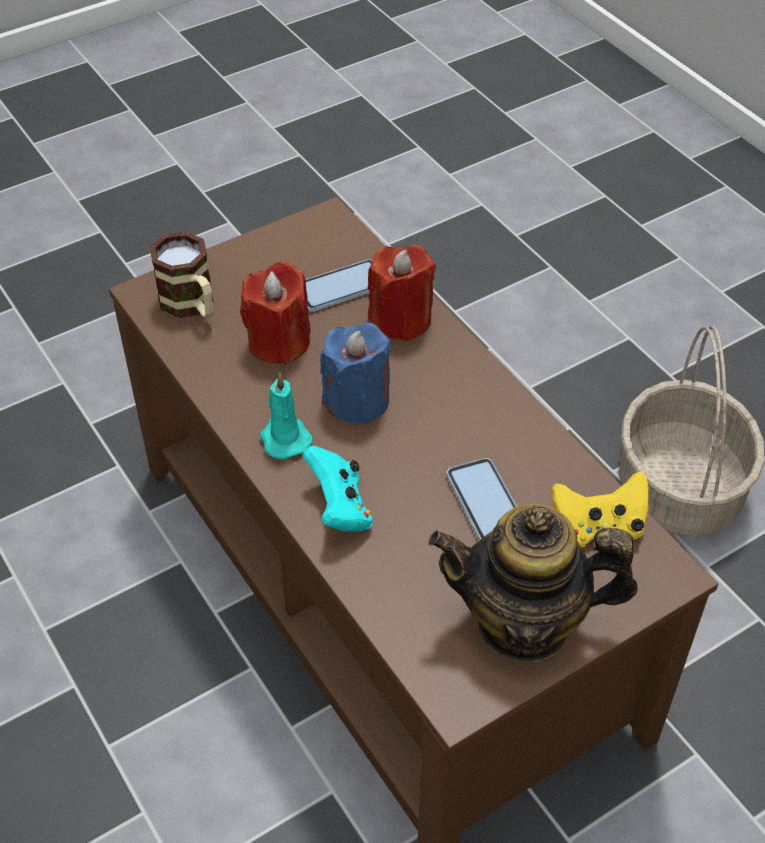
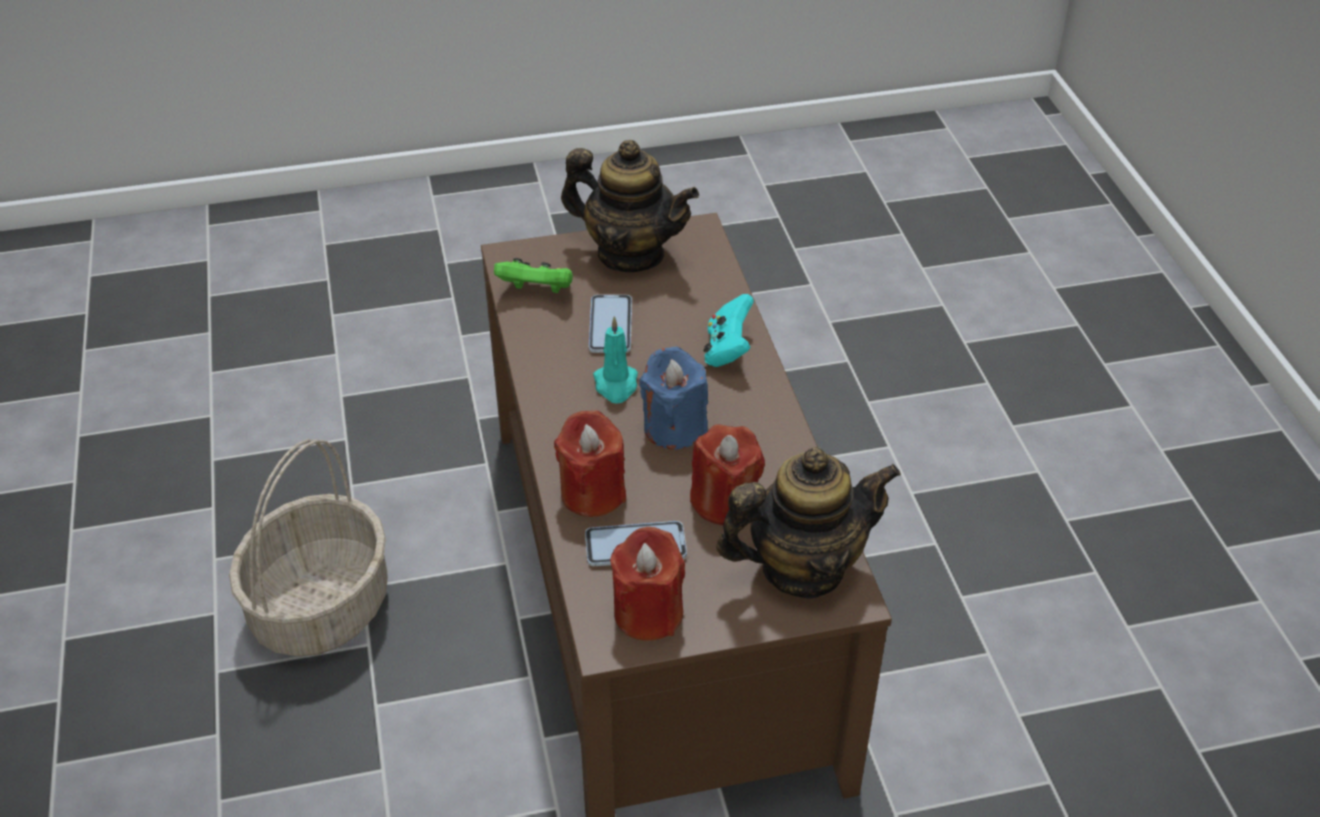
camera: 160 degrees left, 5 degrees down
mug [150,231,213,318] -> teapot [716,447,901,599]
turquoise candle [260,372,313,459] -> turquoise candle moved to [593,316,638,404]
yellow game controller [552,471,649,548] -> green game controller [494,258,573,293]
none -> red candle [610,527,685,641]

